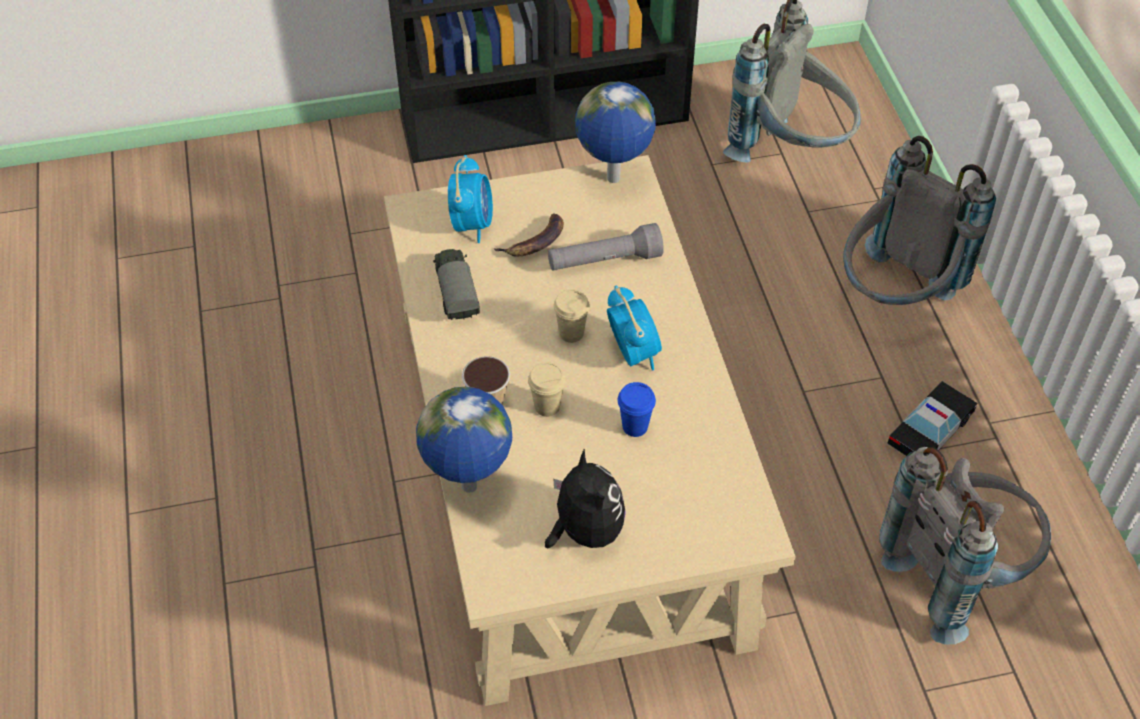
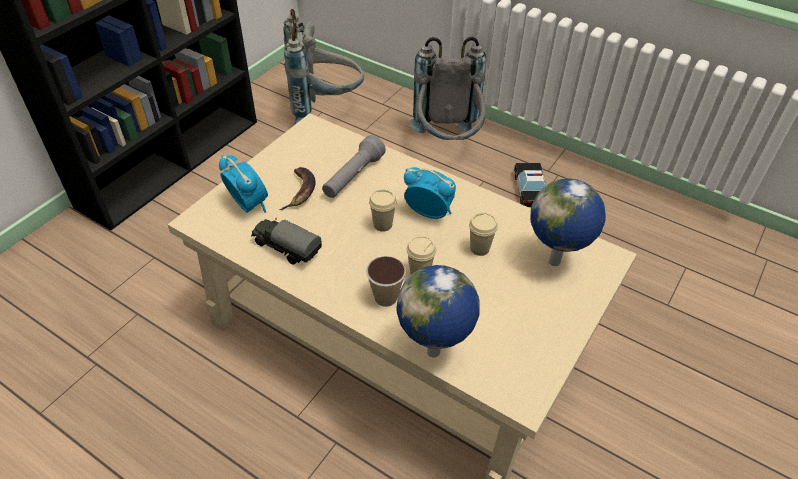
camera: 45 degrees left, 5 degrees down
plush toy [545,448,626,549] -> none
globe [575,82,656,183] -> globe moved to [531,179,606,266]
blue cup [618,382,656,437] -> beige cup [469,212,498,256]
grey backpack [879,447,1051,645] -> none

